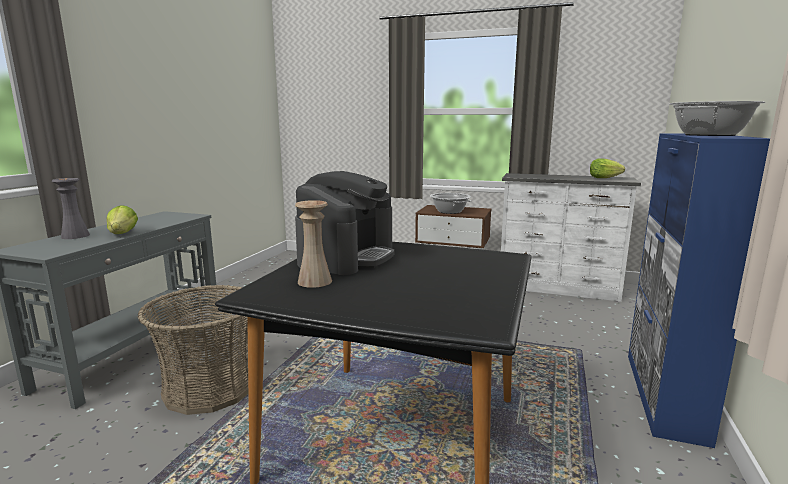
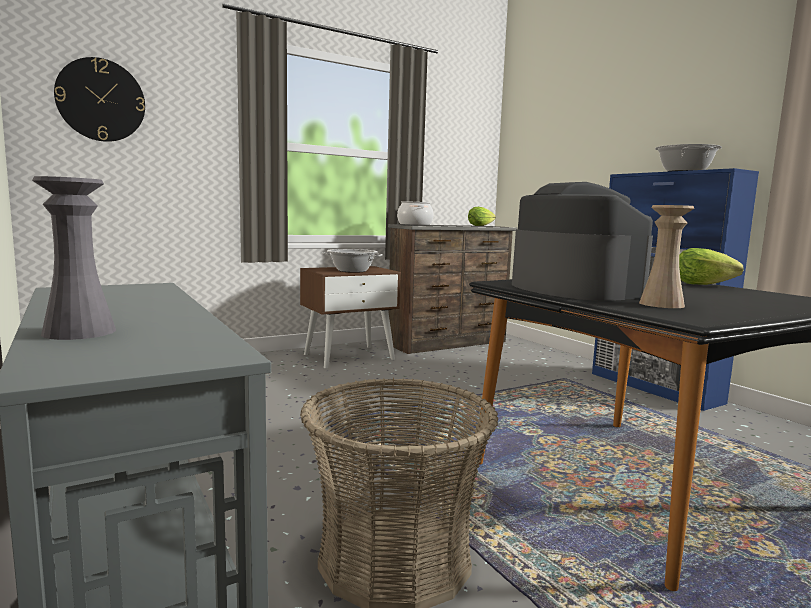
camera: 50 degrees left, 5 degrees down
lettuce [107,205,138,234] -> lettuce moved to [679,248,744,285]
white dresser [501,173,641,302] -> brown dresser [387,224,517,354]
none -> wall clock [54,57,145,142]
none -> cooking pot [397,201,434,225]

